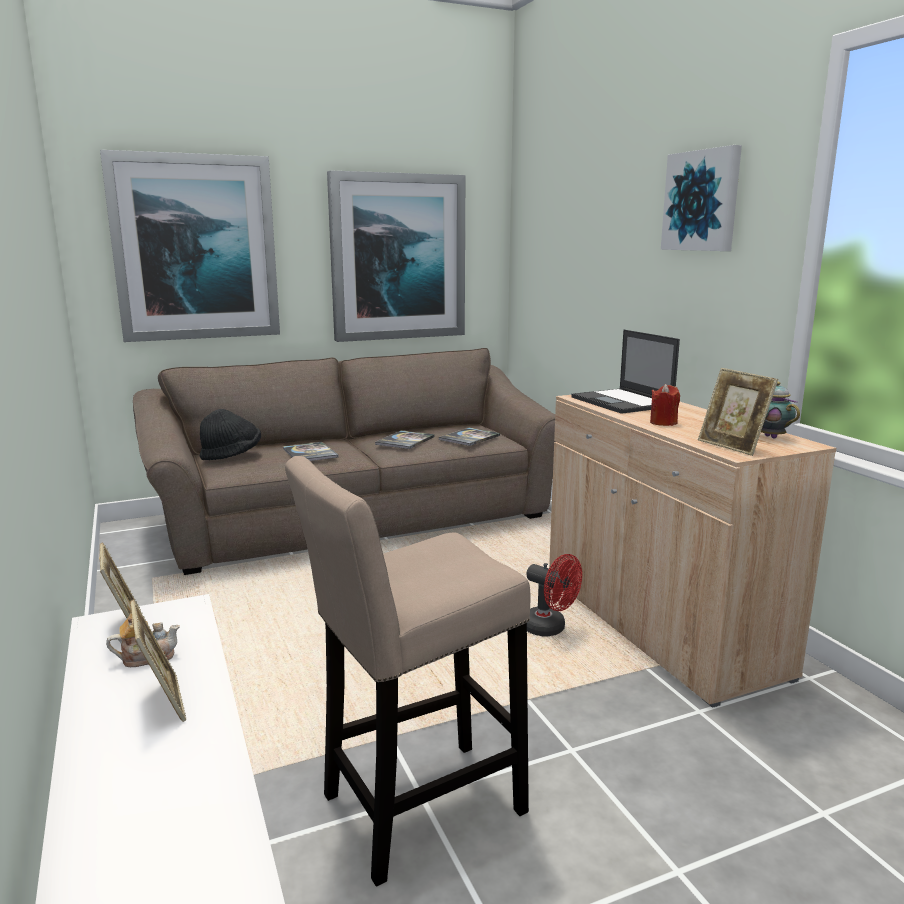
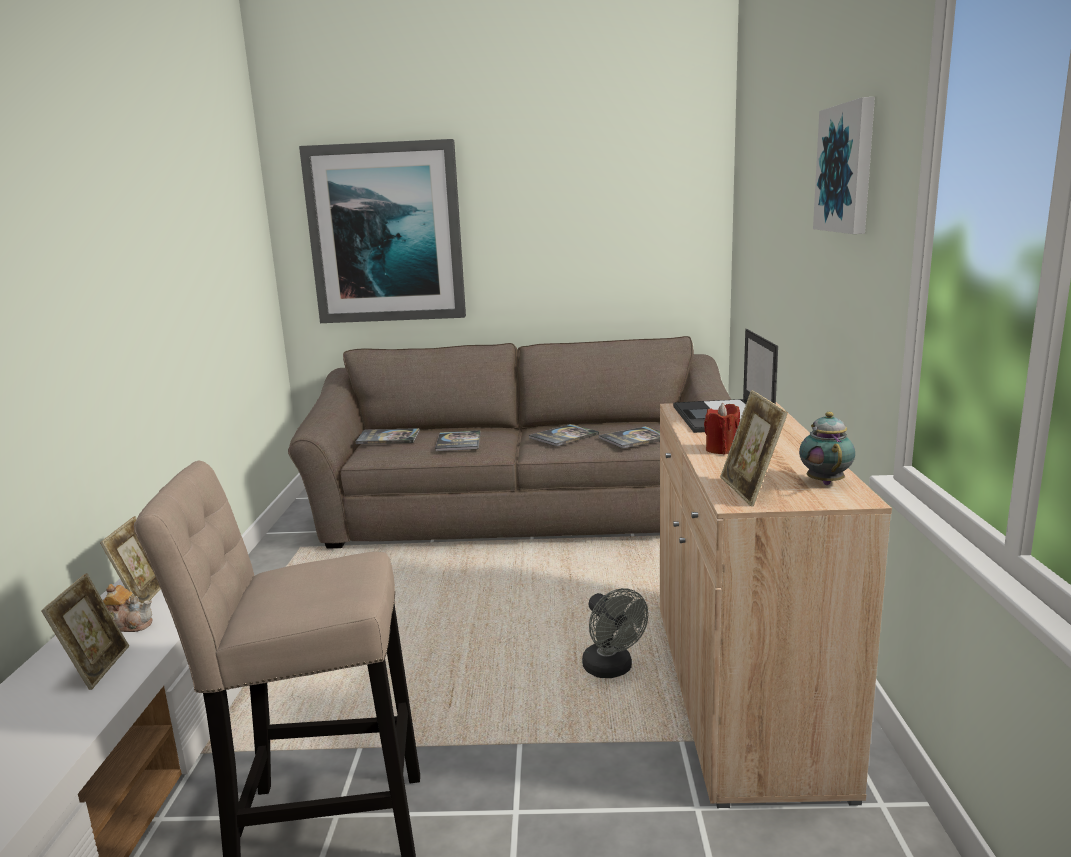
camera: 25 degrees right, 0 degrees up
black hat [200,409,261,460] -> book [356,428,419,444]
picture [327,170,465,342] -> none
red fan [527,554,582,637] -> grey fan [582,588,648,678]

